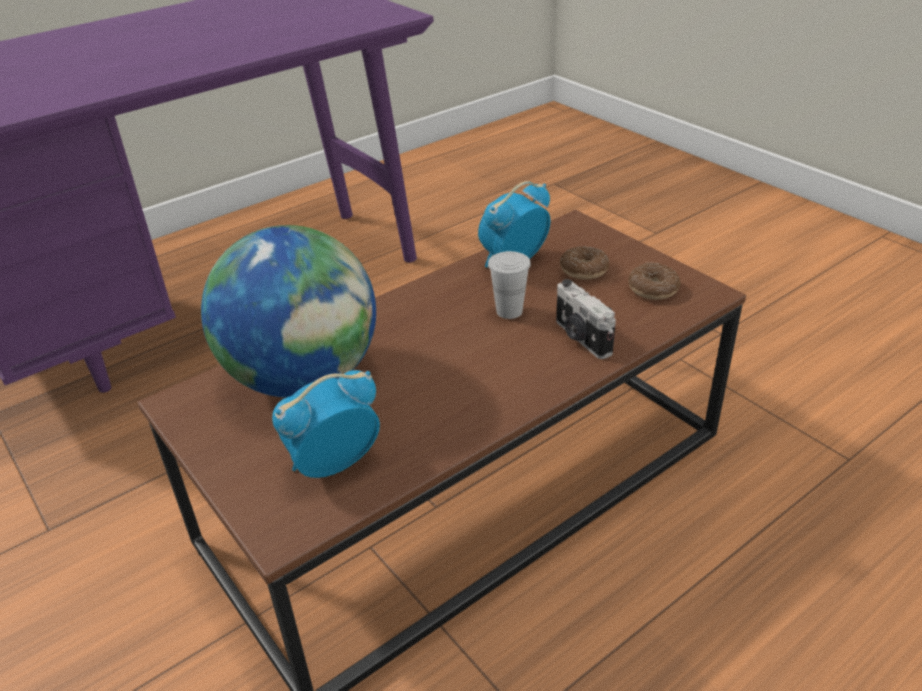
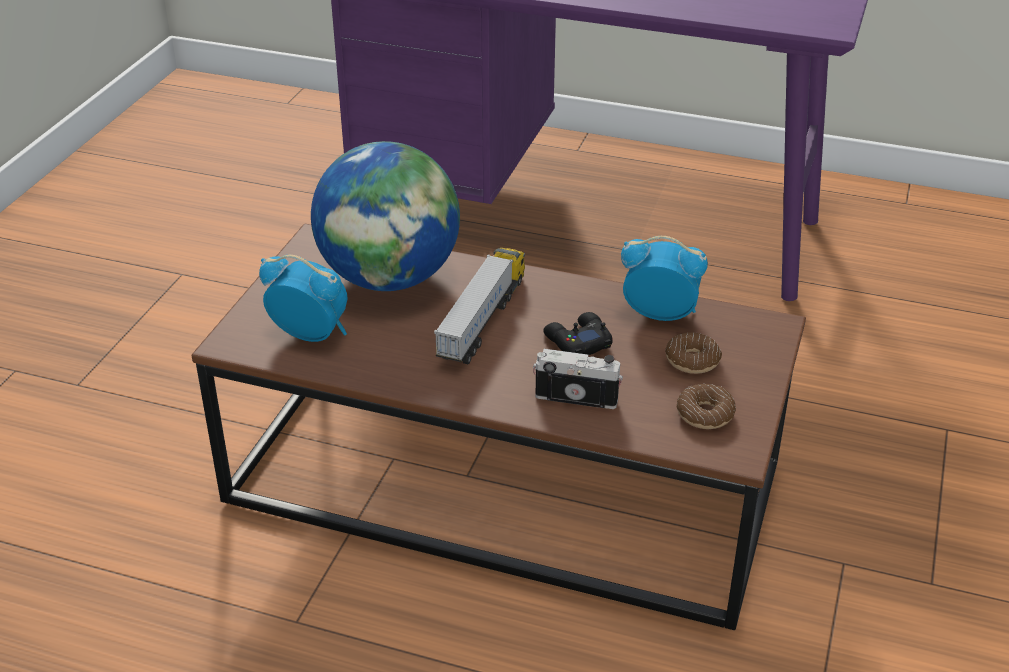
camera: 55 degrees right, 0 degrees up
white cup [488,251,531,319] -> black game controller [543,312,613,355]
camera [556,279,616,359] -> camera turned 75 degrees clockwise [533,349,623,409]
none -> toy truck [434,248,525,364]

